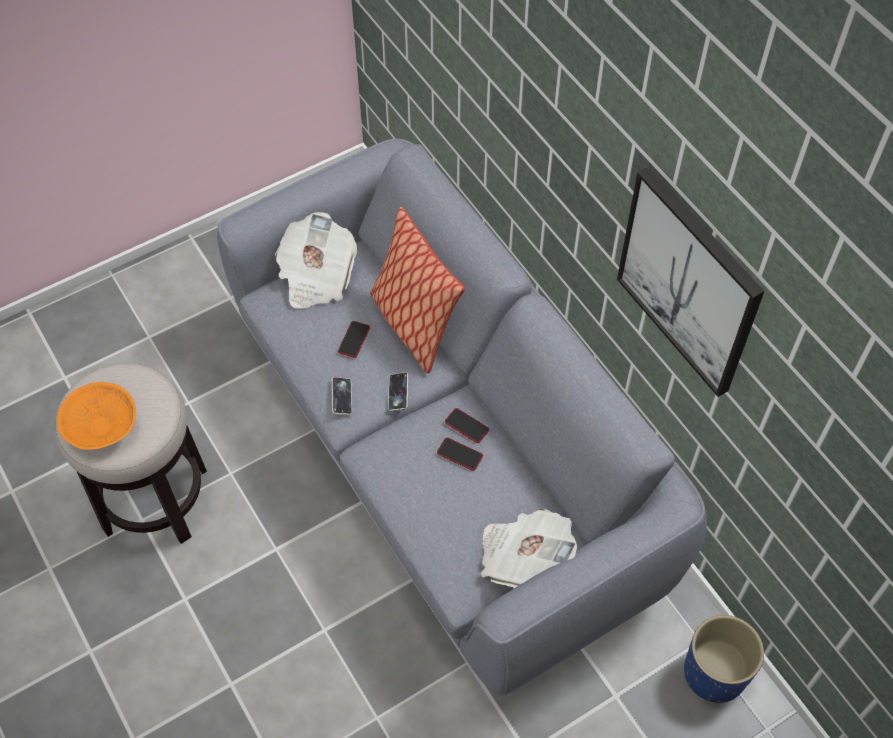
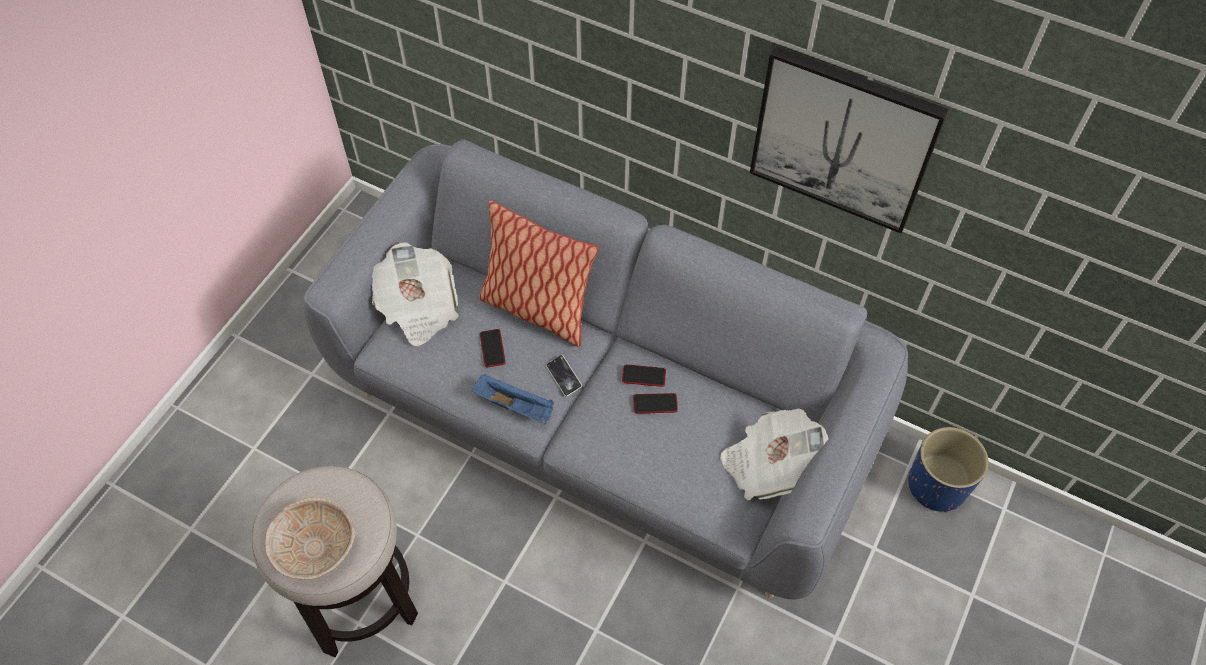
camera: 30 degrees left, 0 degrees up
orange bowl [57,382,136,450] -> beige bowl [265,497,355,580]
phone [332,377,352,415] -> blue tray [472,374,554,424]

